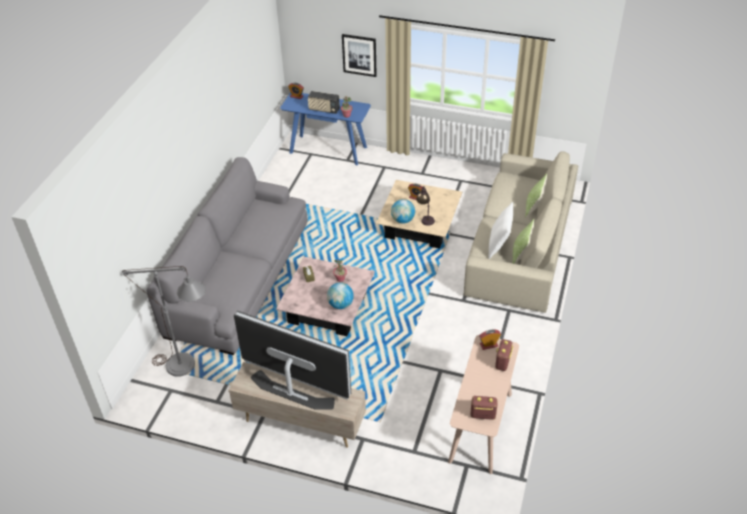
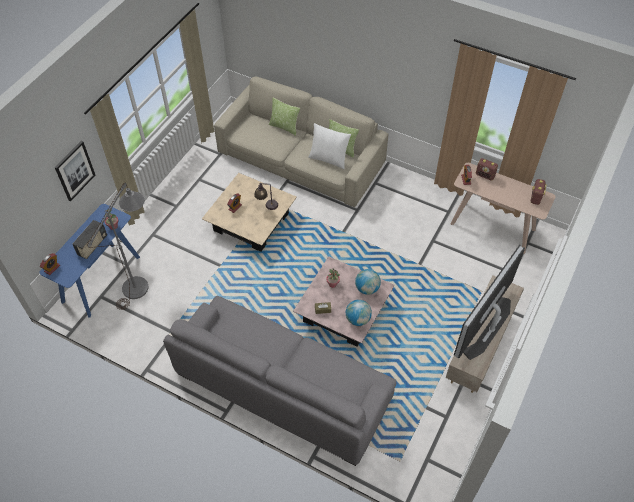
camera: 80 degrees left, 10 degrees up
grey floor lamp [122,266,206,377] -> grey floor lamp moved to [87,183,149,310]
globe [391,199,415,224] -> globe moved to [346,300,372,326]

